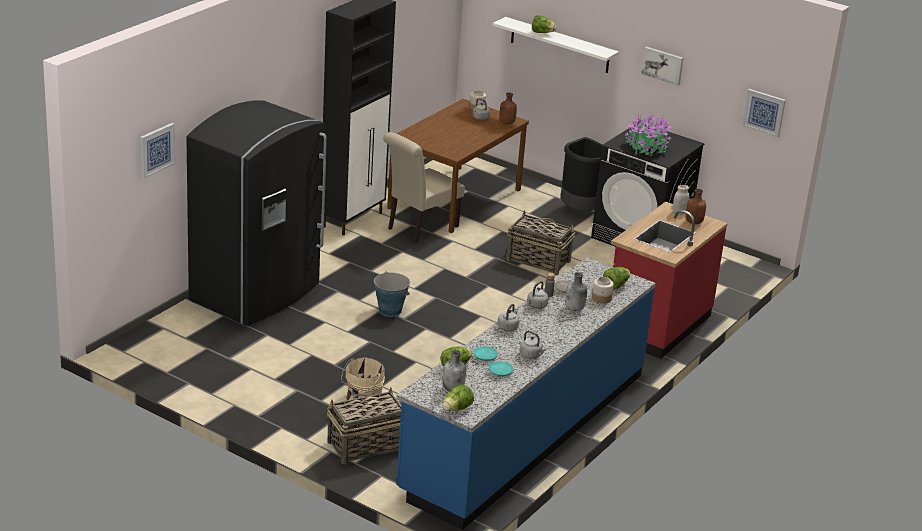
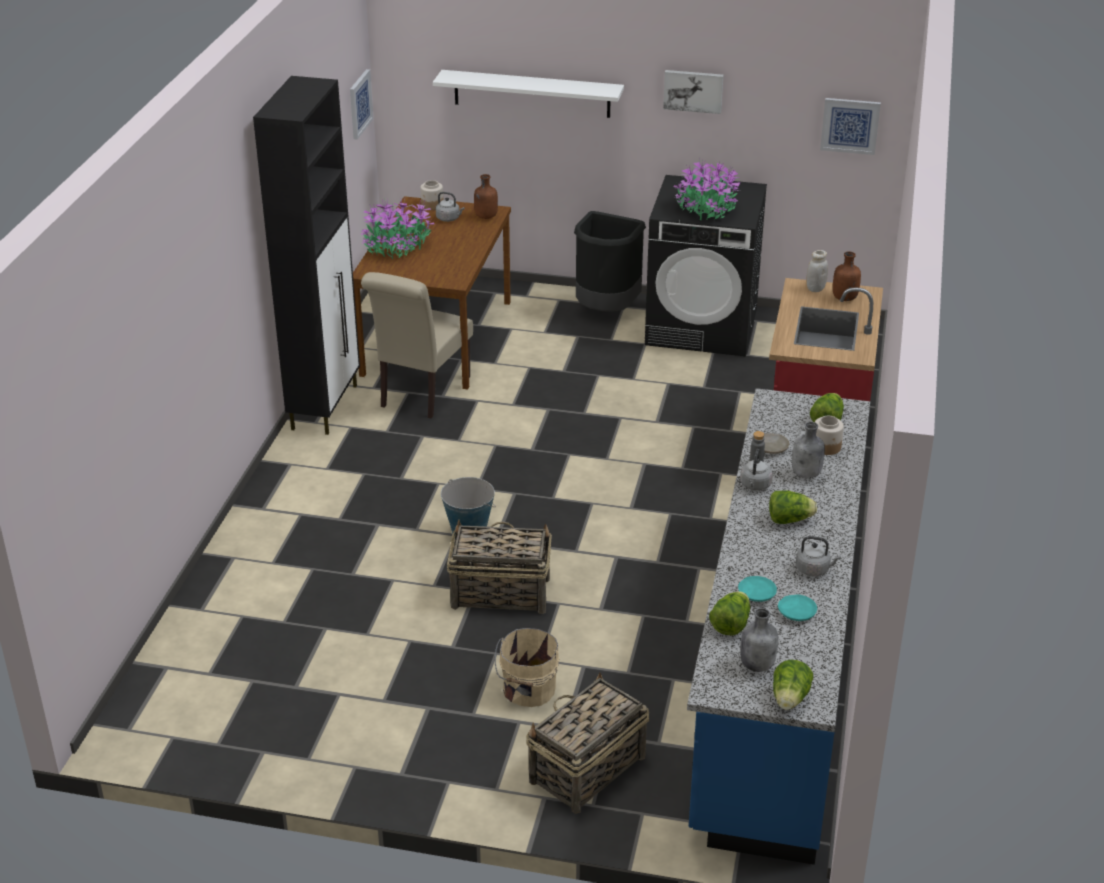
camera: 20 degrees left, 5 degrees up
picture [140,123,175,179] -> picture moved to [350,69,373,140]
black fridge [186,100,327,326] -> none
grey kettle [497,304,520,332] -> none
basket [506,210,575,275] -> basket moved to [447,520,552,614]
lettuce [532,15,556,33] -> lettuce moved to [769,490,817,524]
none -> potted plant [361,198,434,259]

